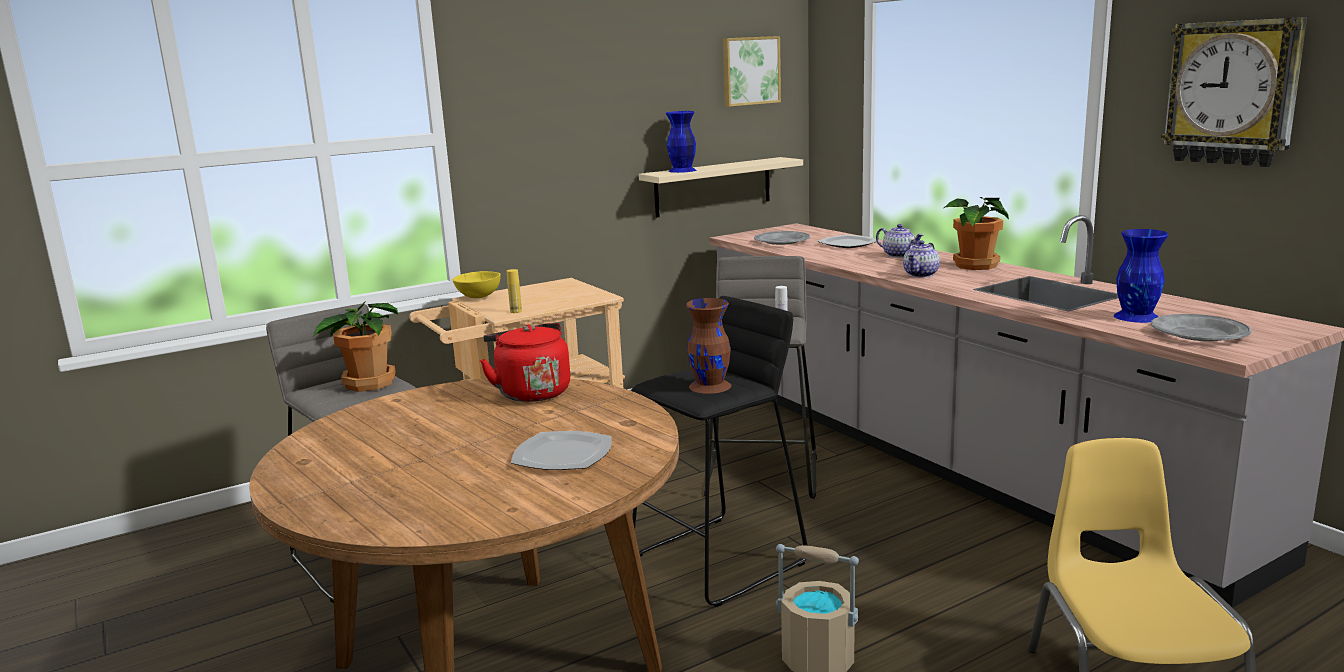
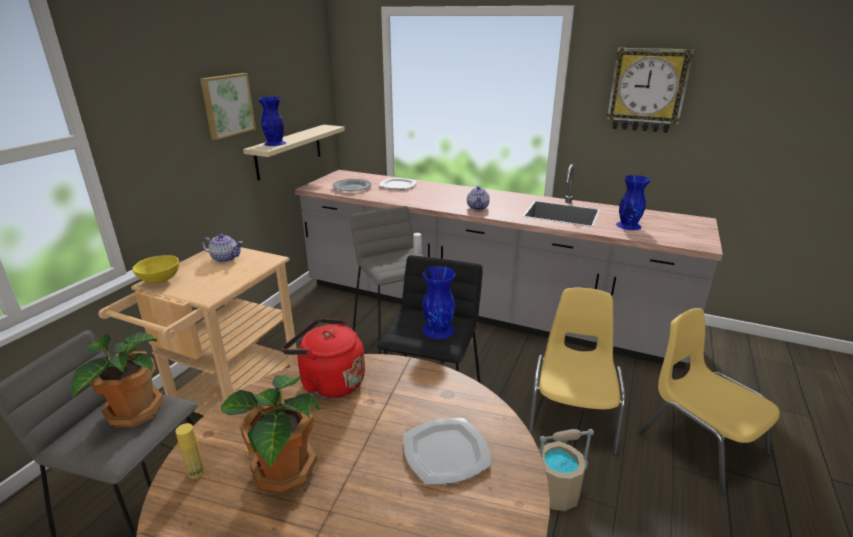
camera: 35 degrees left, 10 degrees up
yellow bottle [507,269,522,313] -> yellow bottle moved to [175,423,205,479]
brown vase [686,298,731,394] -> blue vase [422,266,456,339]
picture [723,36,781,107] -> picture moved to [200,73,256,140]
teapot [876,224,924,258] -> teapot moved to [202,234,243,262]
potted plant [944,197,1009,270] -> potted plant moved to [220,375,320,493]
grey plate [1151,314,1251,341] -> none
none -> yellow chair [528,287,626,455]

